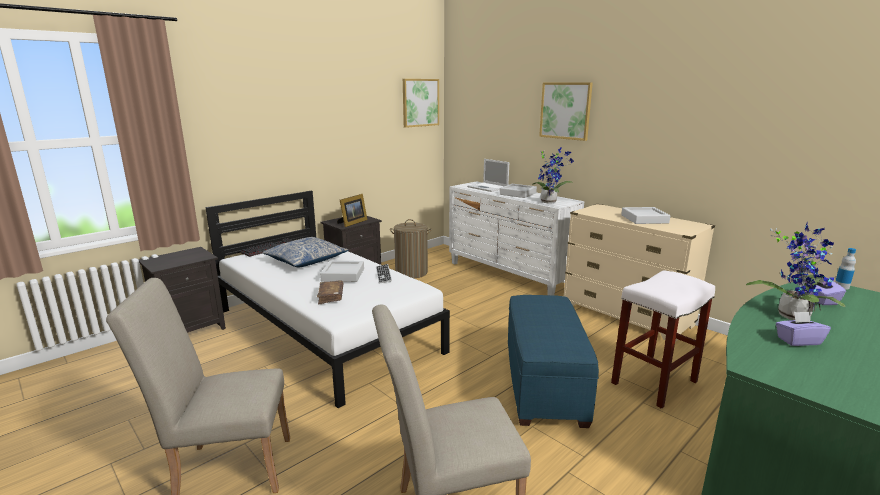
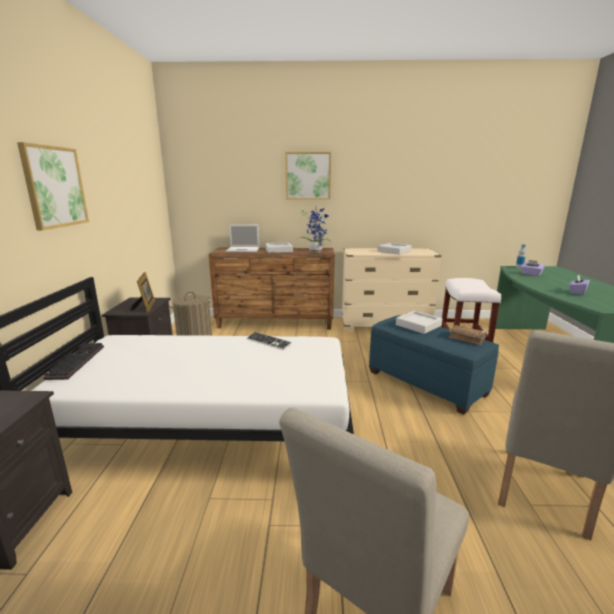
camera: 45 degrees left, 0 degrees up
pillow [262,237,349,267] -> none
brown book [317,281,343,305] -> brown book moved to [448,325,486,346]
grey tray [320,261,364,282] -> grey tray moved to [396,311,442,334]
picture [403,79,439,128] -> picture moved to [17,142,89,230]
white dresser [449,181,585,295] -> brown dresser [209,248,335,329]
potted plant [746,222,846,320] -> none

